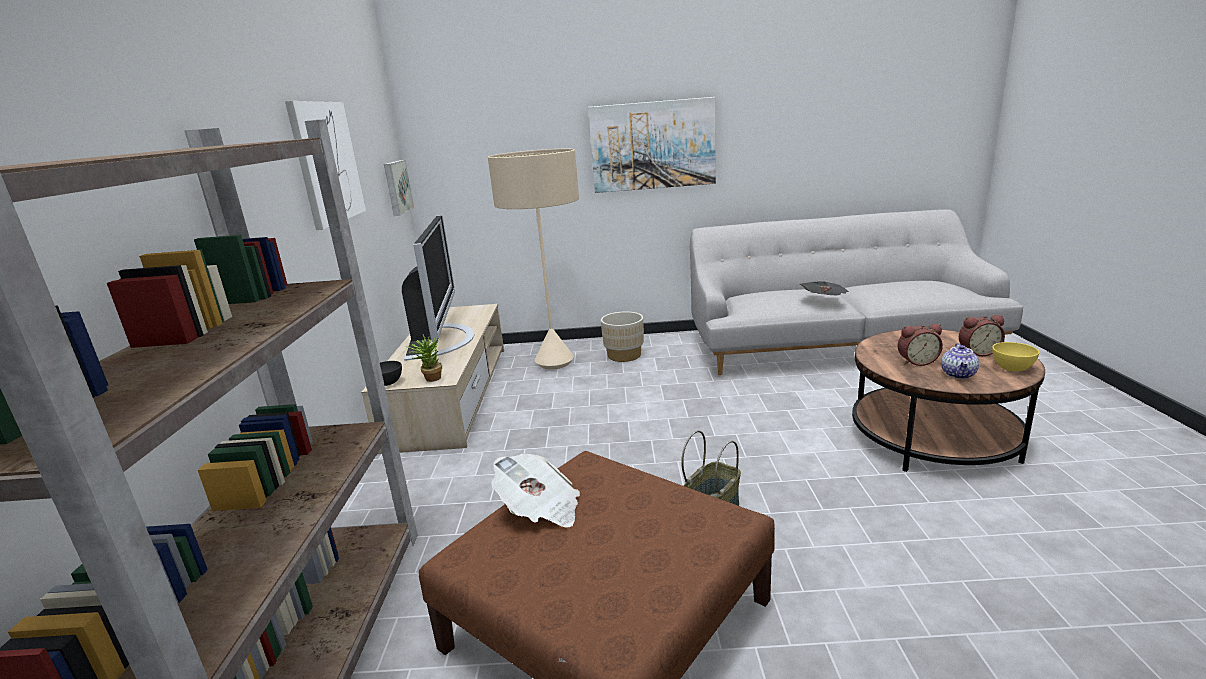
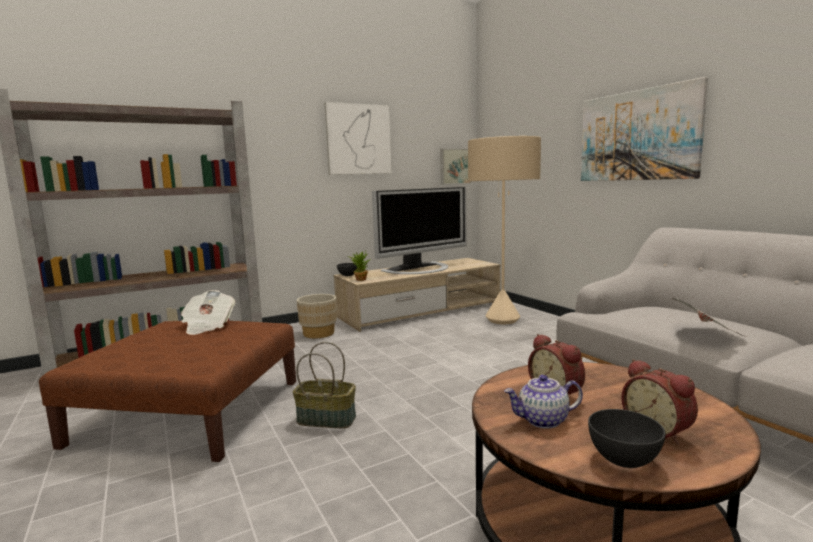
camera: 60 degrees right, 10 degrees down
beige planter [601,312,644,362] -> beige planter moved to [297,294,337,338]
yellow bowl [992,342,1039,371] -> grey bowl [588,409,666,468]

